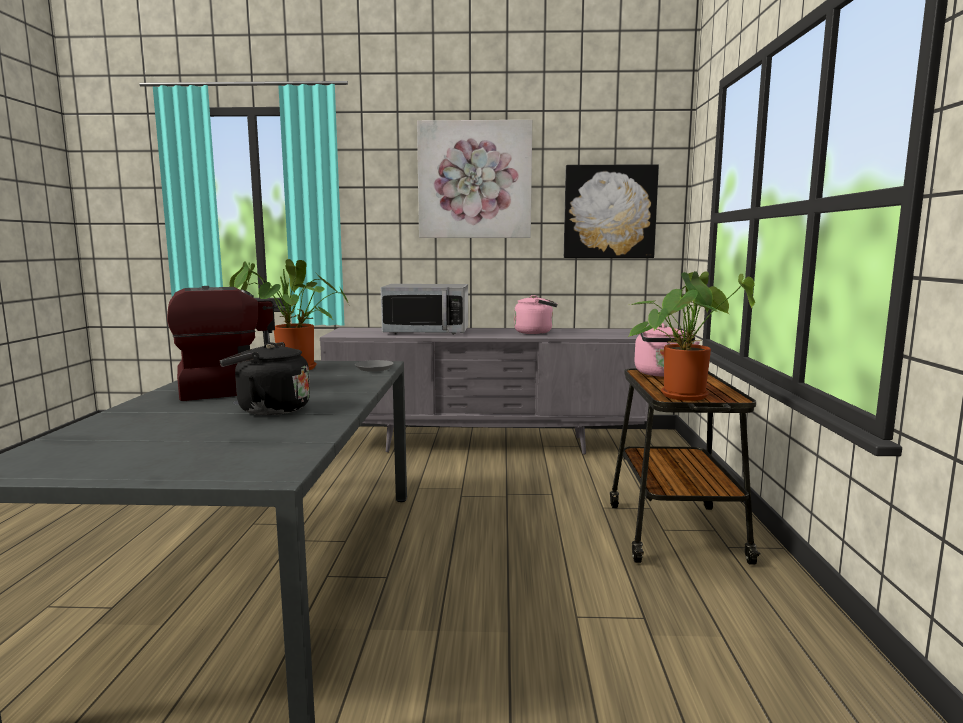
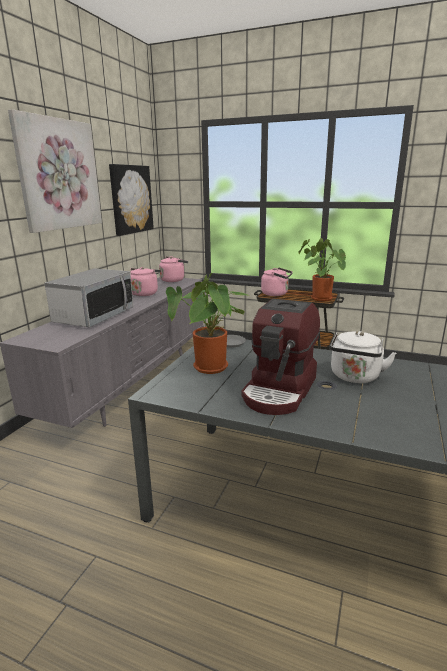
camera: 70 degrees left, 10 degrees up
coffee machine [167,286,278,401] -> coffee machine turned 150 degrees counterclockwise [241,299,320,415]
black kettle [220,342,310,415] -> white kettle [330,331,396,383]
none -> pink kettle [159,256,188,282]

